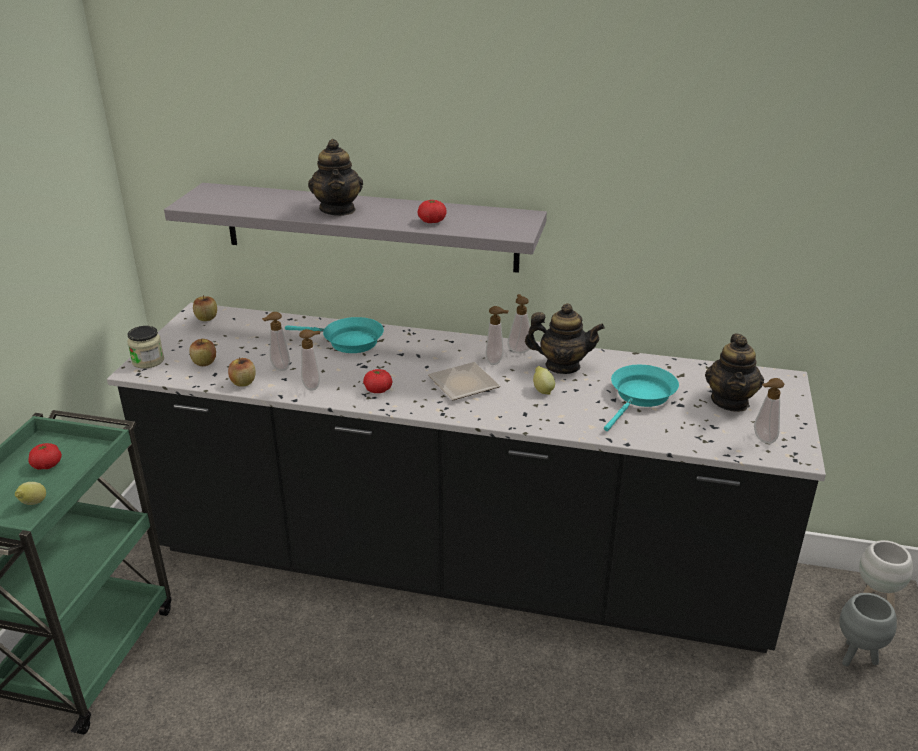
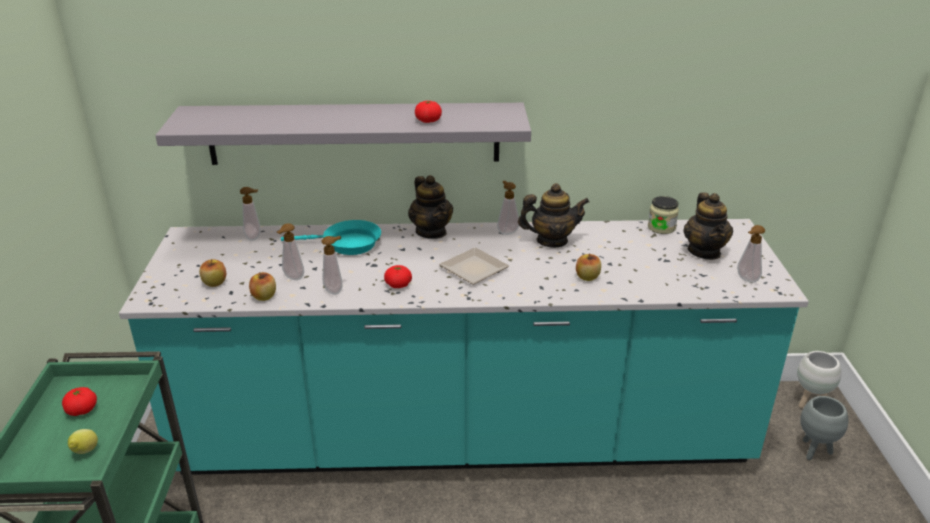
camera: 15 degrees left, 0 degrees up
black counter [107,303,826,653] -> turquoise counter [119,219,809,475]
jar [127,326,164,369] -> jar moved to [648,196,679,234]
apple [193,295,217,321] -> apple moved to [576,253,601,281]
teapot [308,139,363,216] -> teapot moved to [408,175,453,239]
soap dispenser [486,306,509,365] -> soap dispenser moved to [240,187,261,241]
lemon [533,366,555,395] -> none
turquoise frying pan [604,365,679,431] -> none

